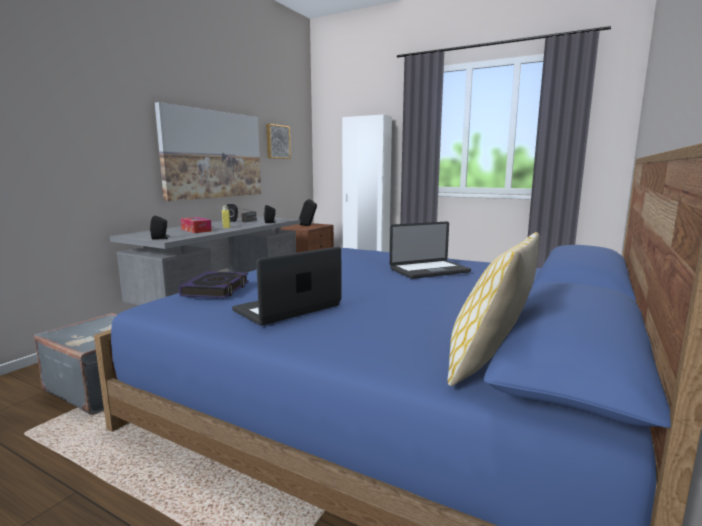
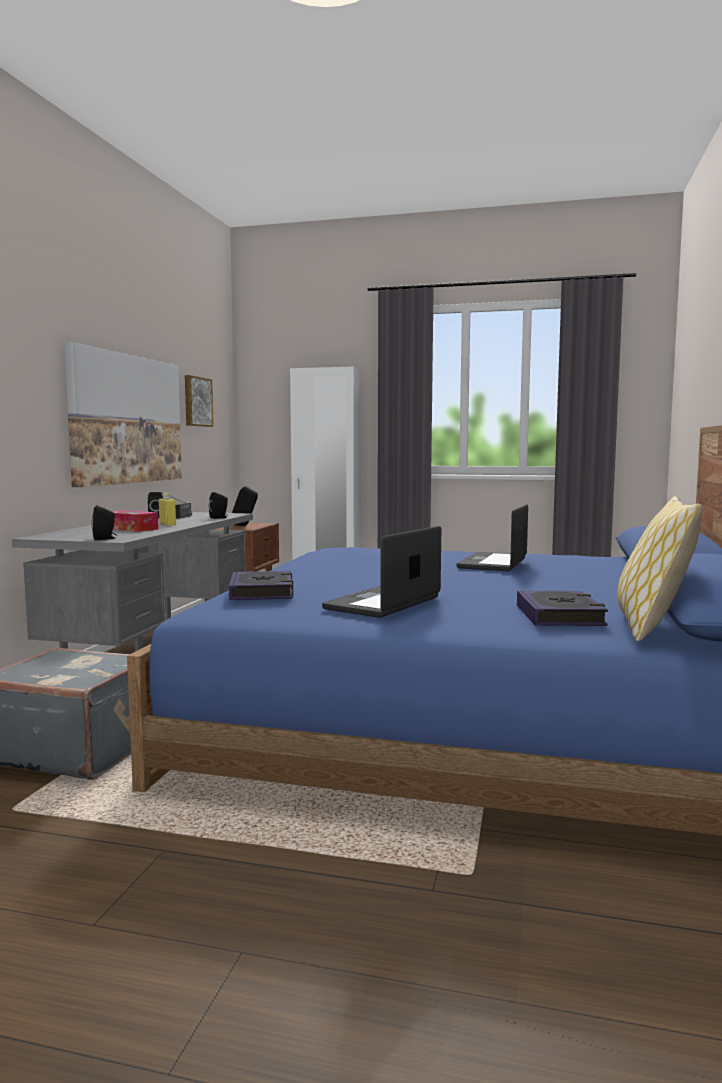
camera: 15 degrees left, 5 degrees down
laptop [390,222,471,279] -> laptop turned 150 degrees clockwise [457,504,528,571]
none -> book [517,591,608,626]

